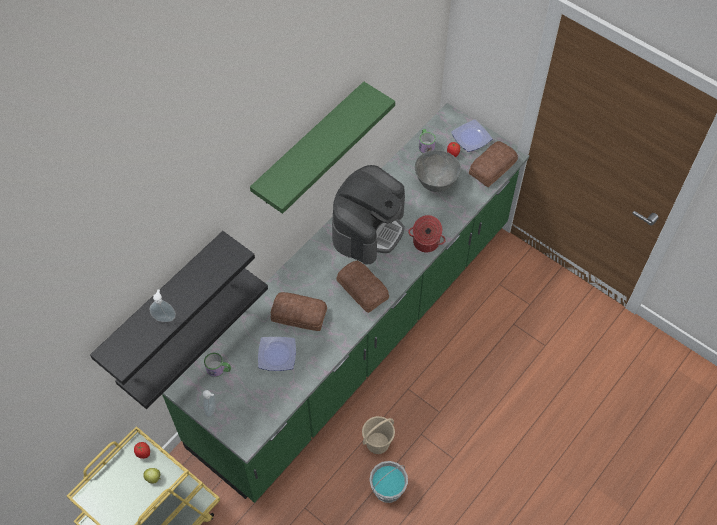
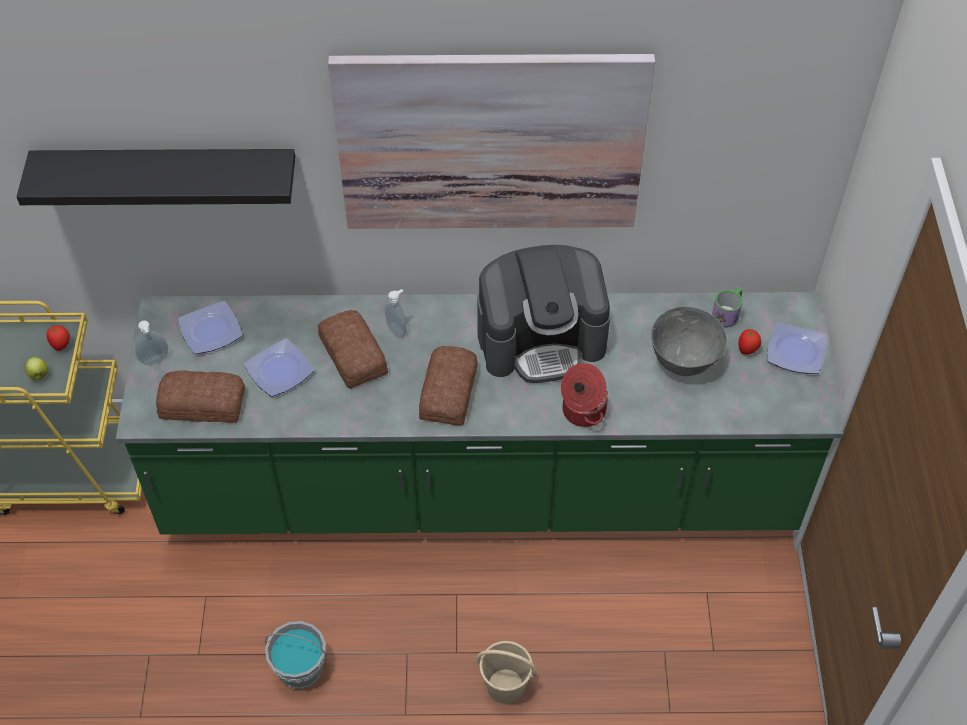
camera: 50 degrees right, 5 degrees down
black shelf [115,268,268,409] -> none
soap dispenser [150,289,176,322] -> soap dispenser moved to [385,289,407,338]
mug [204,353,231,377] -> plate [178,301,242,354]
green shelf [250,82,395,214] -> picture [328,54,655,229]
beige bucket [362,416,395,454] -> beige bucket moved to [476,641,537,704]
bread [469,141,518,187] -> bread moved to [156,370,245,423]

